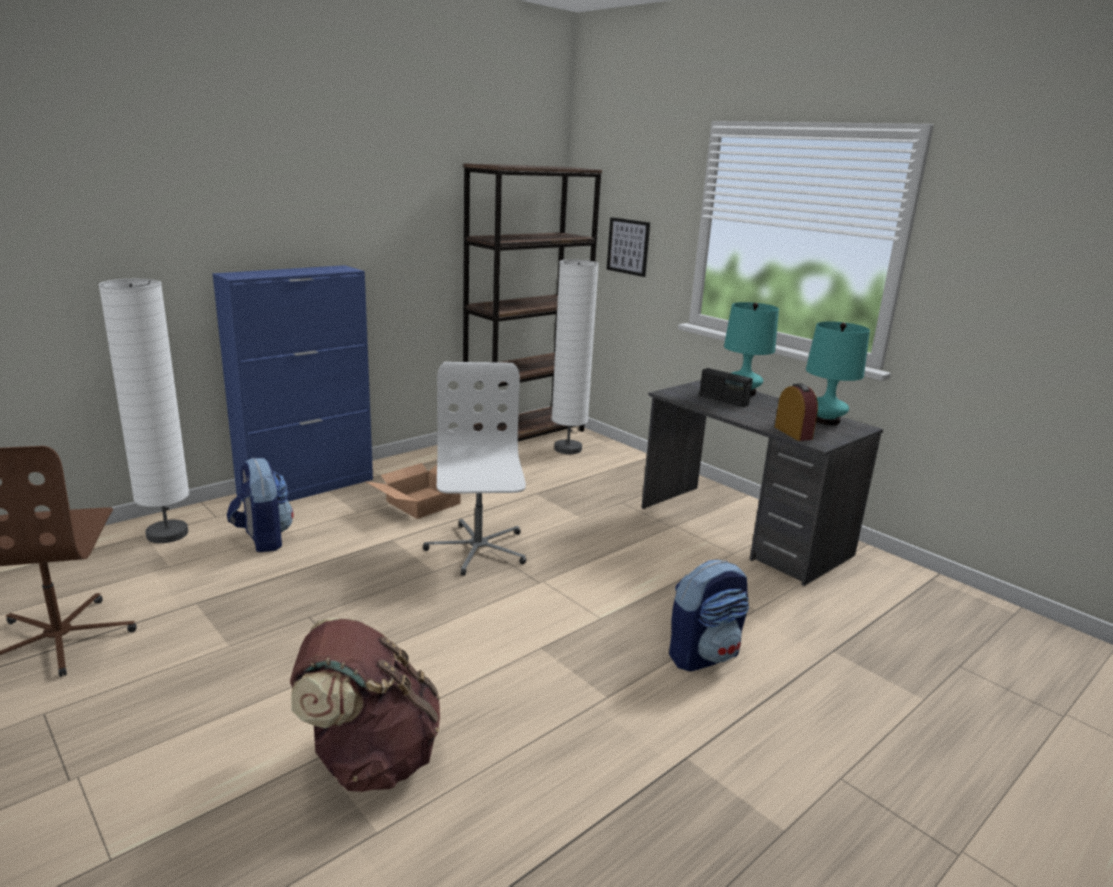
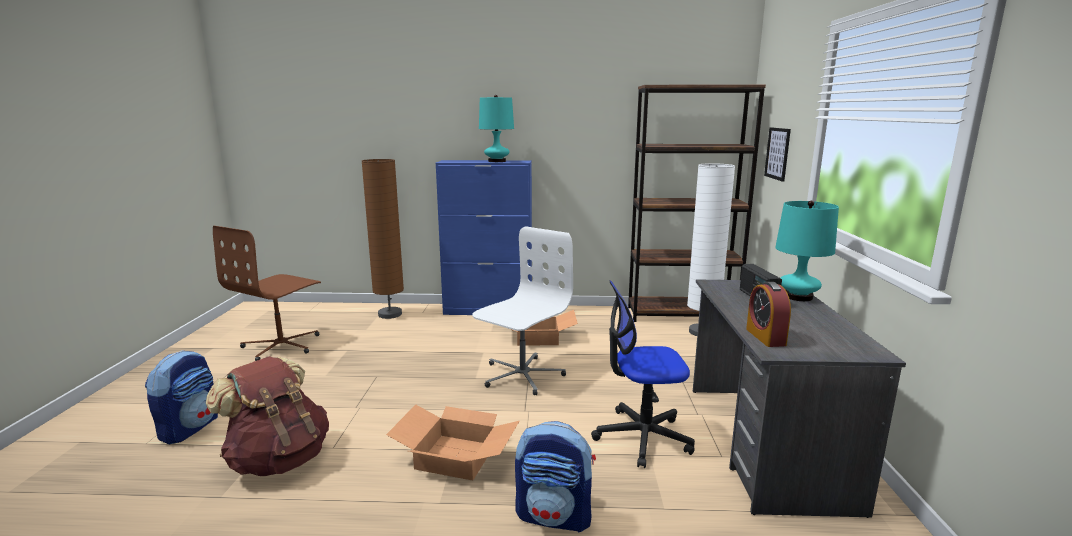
camera: 45 degrees right, 5 degrees down
white floor lamp [98,279,189,543] -> brown floor lamp [362,159,404,319]
backpack [227,457,294,552] -> backpack moved to [145,350,218,444]
alarm clock [775,383,818,441] -> alarm clock turned 150 degrees clockwise [746,282,791,347]
turquoise table lamp [806,321,870,425] -> turquoise table lamp moved to [479,95,514,162]
none -> cardboard box [386,405,519,480]
none -> office chair [591,280,695,468]

